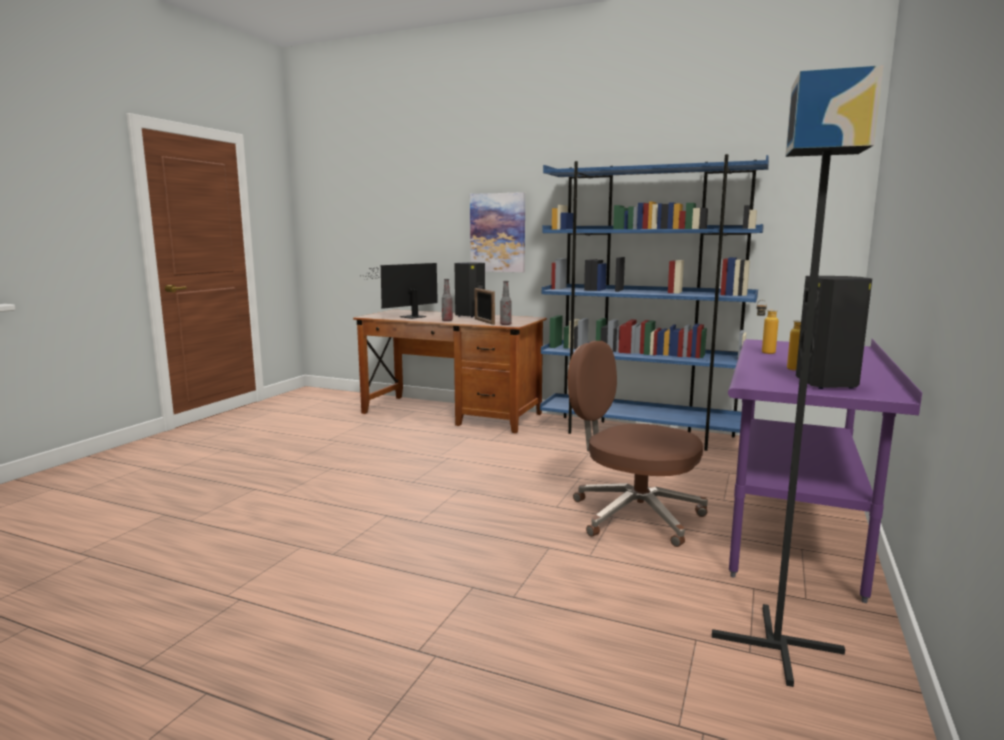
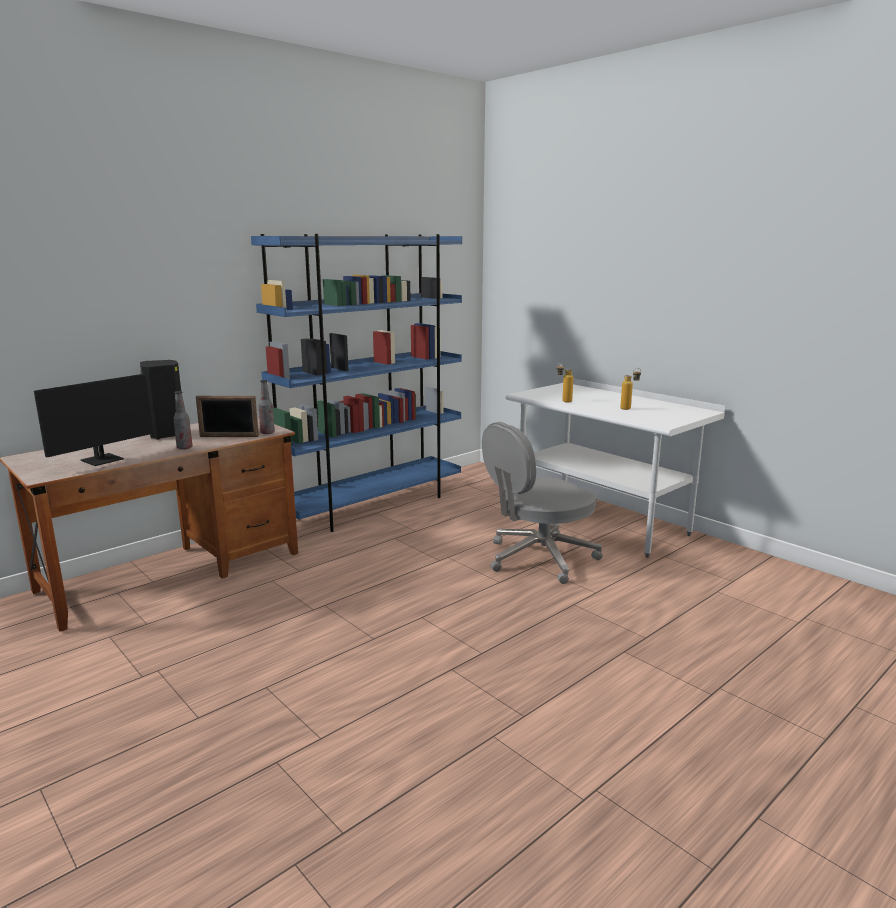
camera: 65 degrees left, 5 degrees up
monitor [361,263,438,319] -> monitor turned 120 degrees counterclockwise [34,374,177,466]
picture [470,192,525,272] -> none
brown office chair [568,341,708,547] -> grey office chair [482,422,602,584]
black floor lamp [712,65,884,687] -> none
purple desk [728,339,922,603] -> white desk [505,379,725,558]
black speaker [796,276,872,389] -> none

